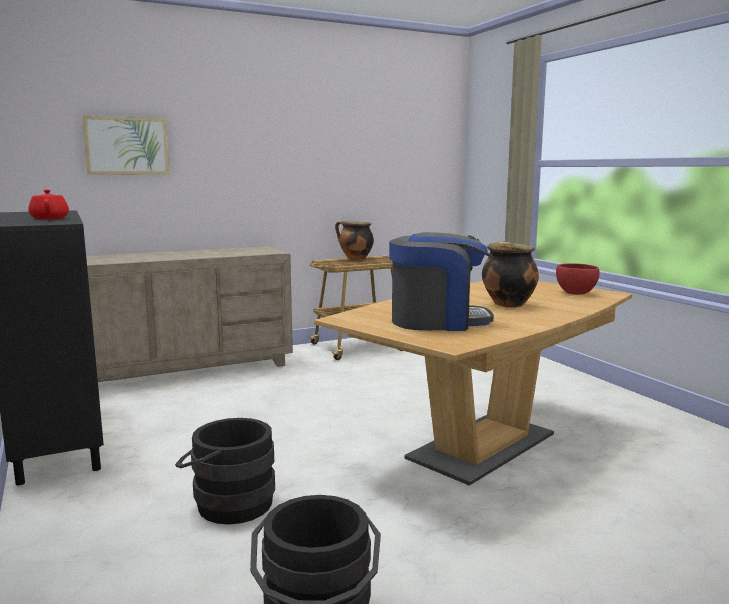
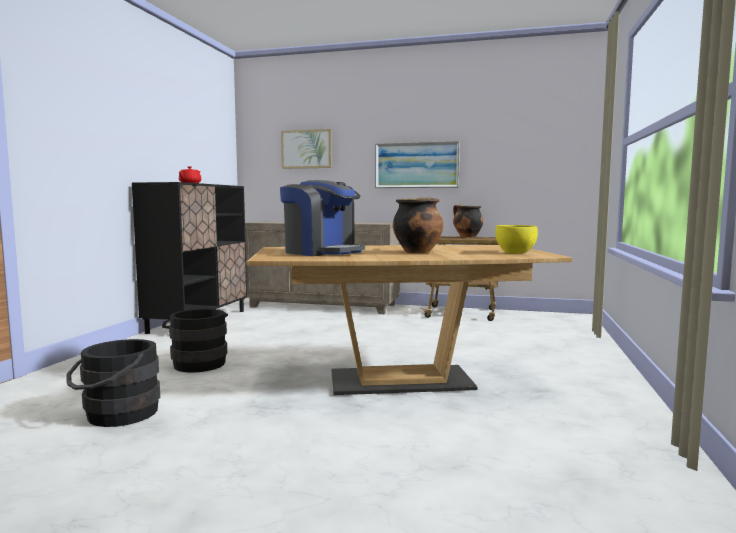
camera: 40 degrees right, 5 degrees down
red bowl [556,263,600,295] -> yellow bowl [495,225,538,254]
none -> picture [375,141,460,188]

